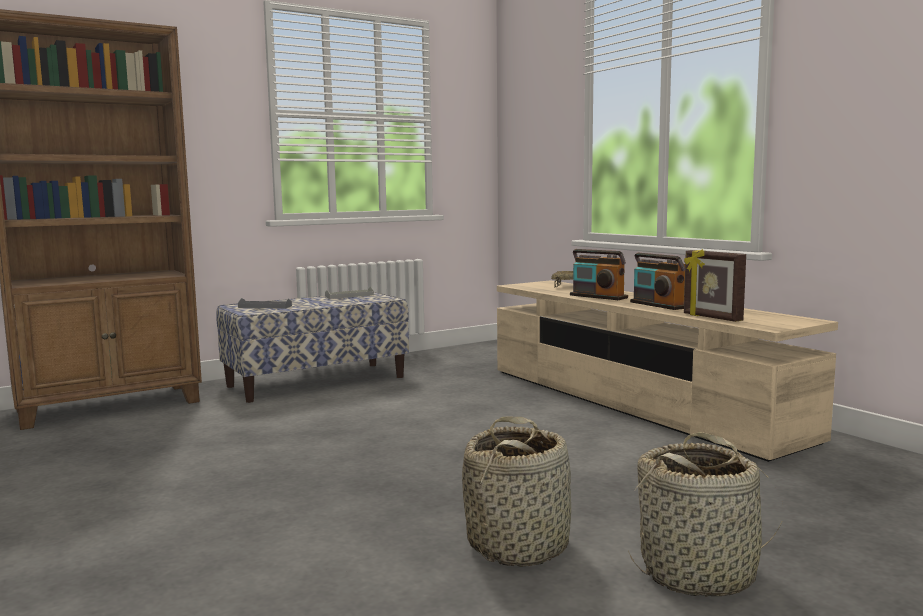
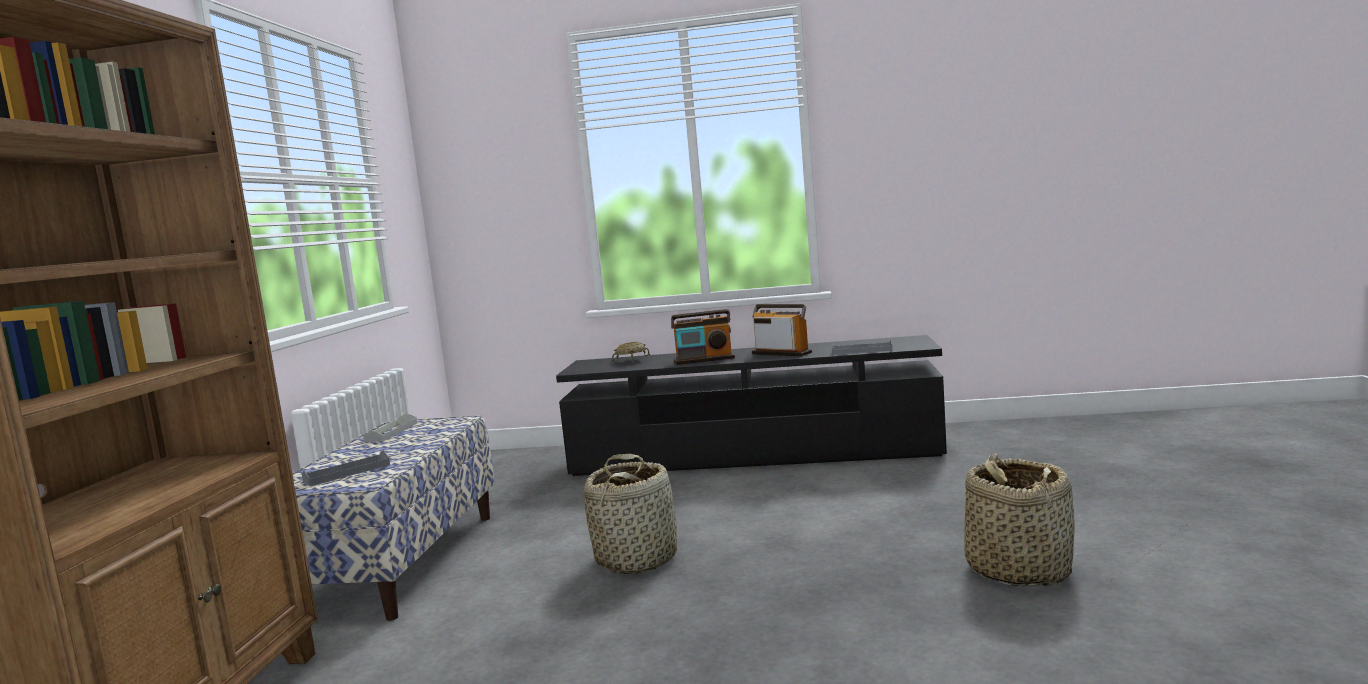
camera: 50 degrees left, 0 degrees up
beige tv stand [497,280,838,462] -> black tv stand [556,335,947,476]
basket [628,432,783,597] -> basket moved to [584,454,677,574]
radio [630,253,685,310] -> radio turned 150 degrees counterclockwise [752,304,812,356]
picture frame [684,249,746,322] -> grey tray [832,339,893,355]

